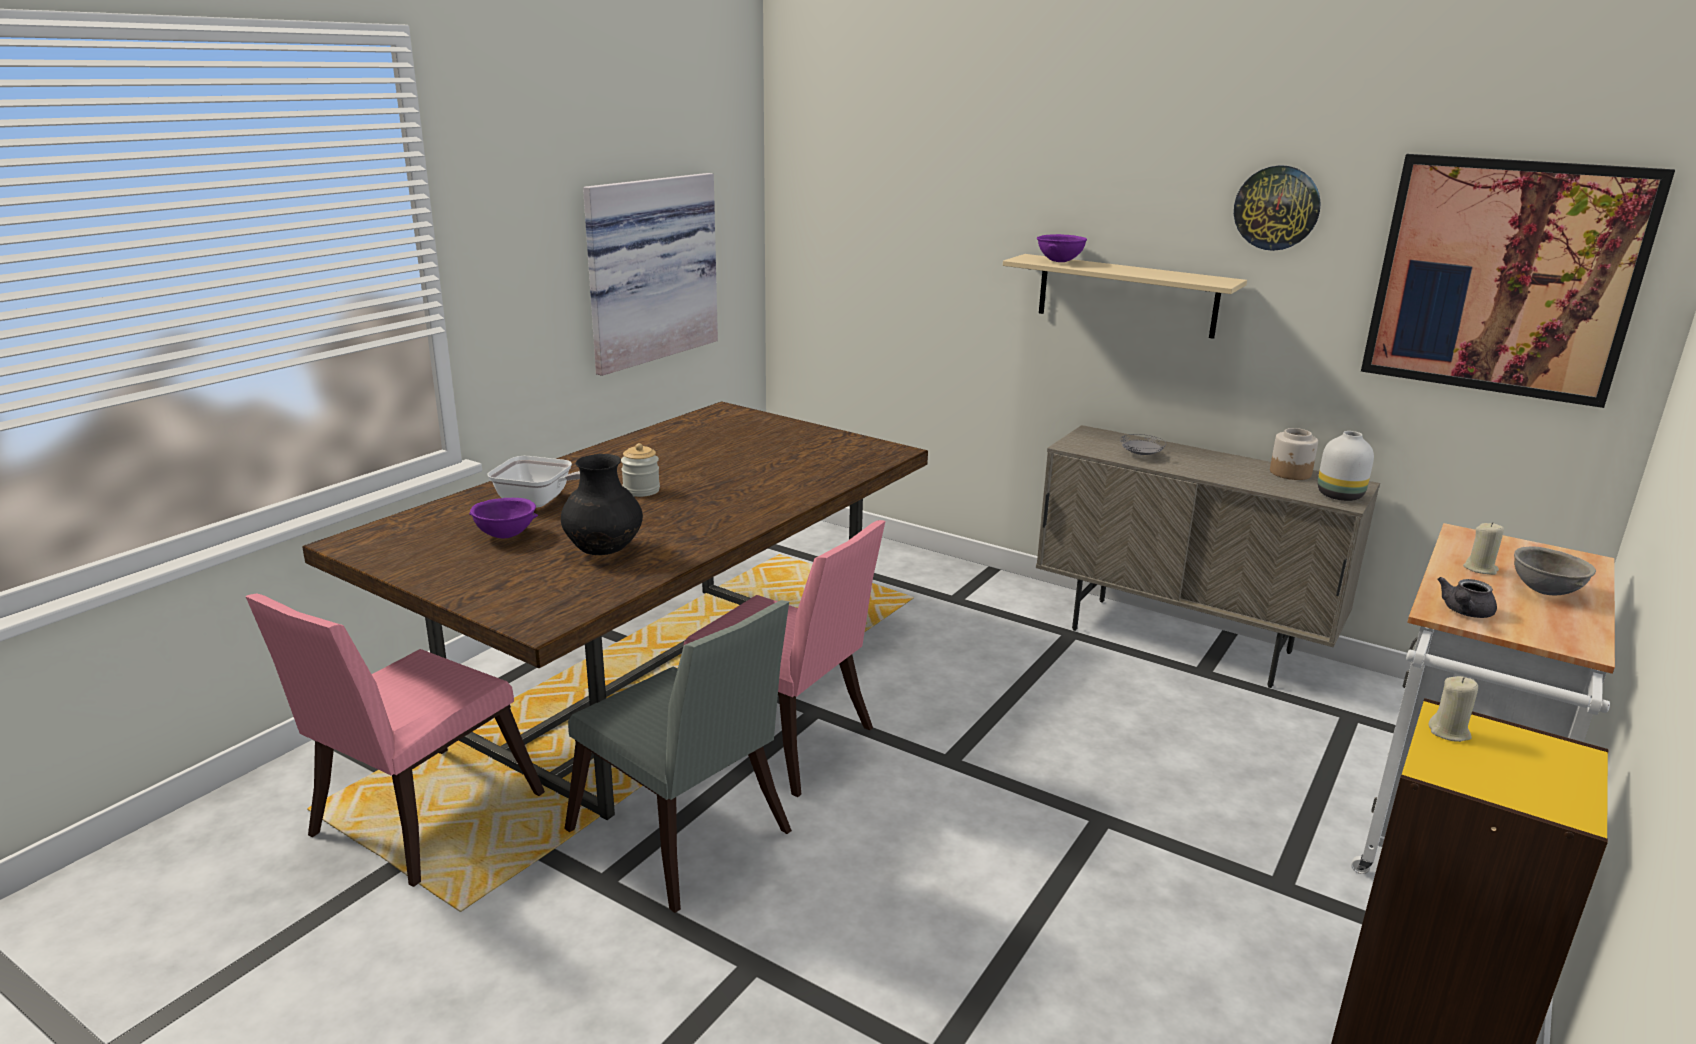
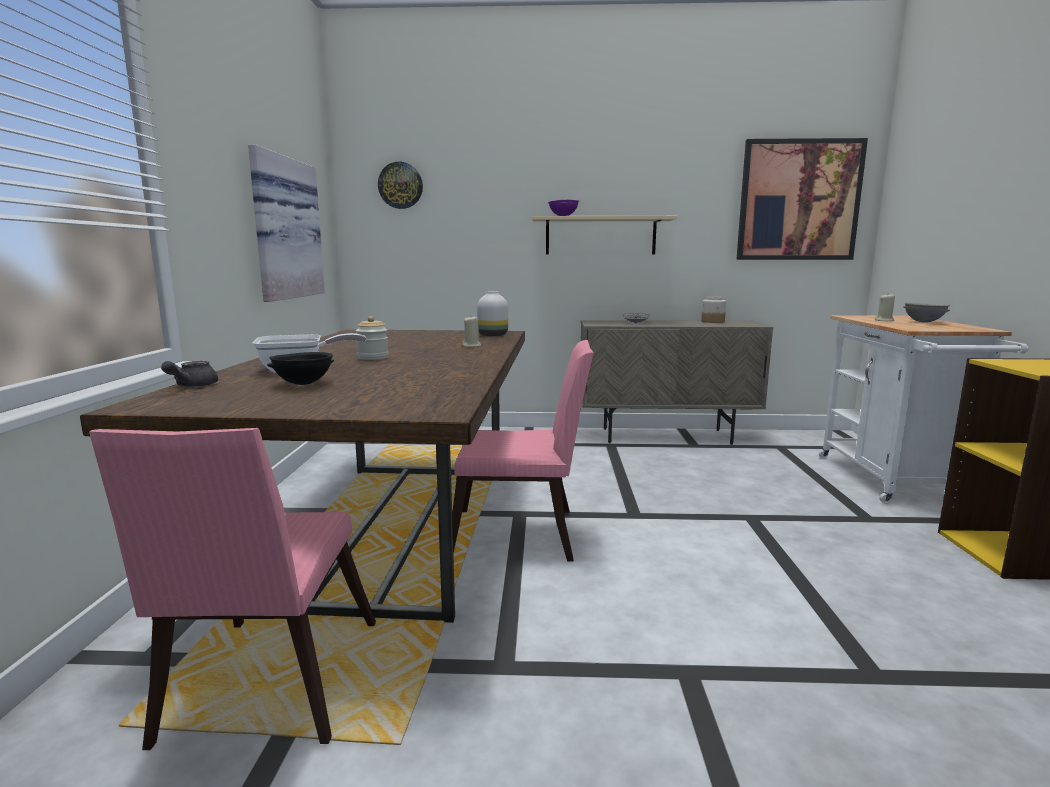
camera: 30 degrees left, 10 degrees down
purple bowl [469,498,538,538] -> black bowl [267,352,334,385]
black vase [561,454,643,555] -> none
grey chair [564,600,792,913] -> none
wall clock [1234,165,1321,251] -> wall clock moved to [378,162,423,209]
white vase [1318,431,1374,501] -> white vase moved to [477,291,508,336]
beige candle [1428,676,1478,742] -> beige candle moved to [462,317,481,347]
grey teapot [1437,577,1497,618] -> grey teapot moved to [161,361,218,387]

